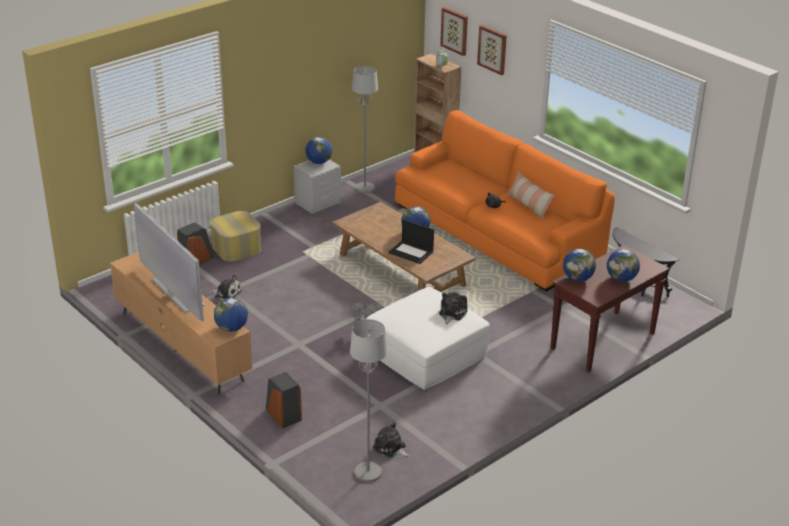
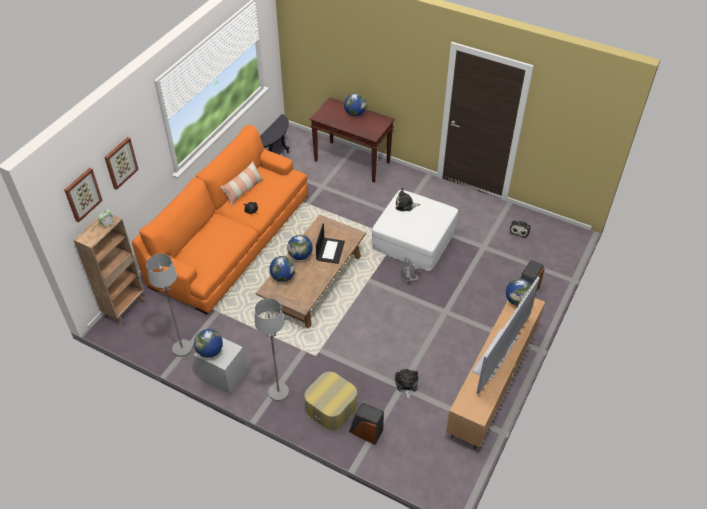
camera: 110 degrees left, 15 degrees up
grey floor lamp [350,319,387,482] -> grey floor lamp moved to [255,298,289,401]
globe [563,249,596,282] -> globe moved to [269,256,295,282]

